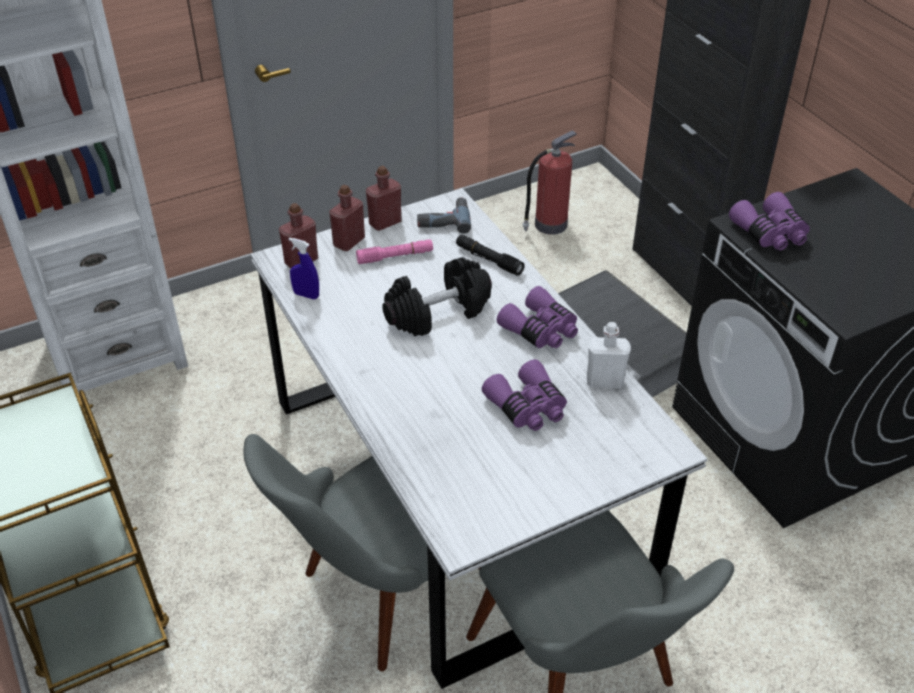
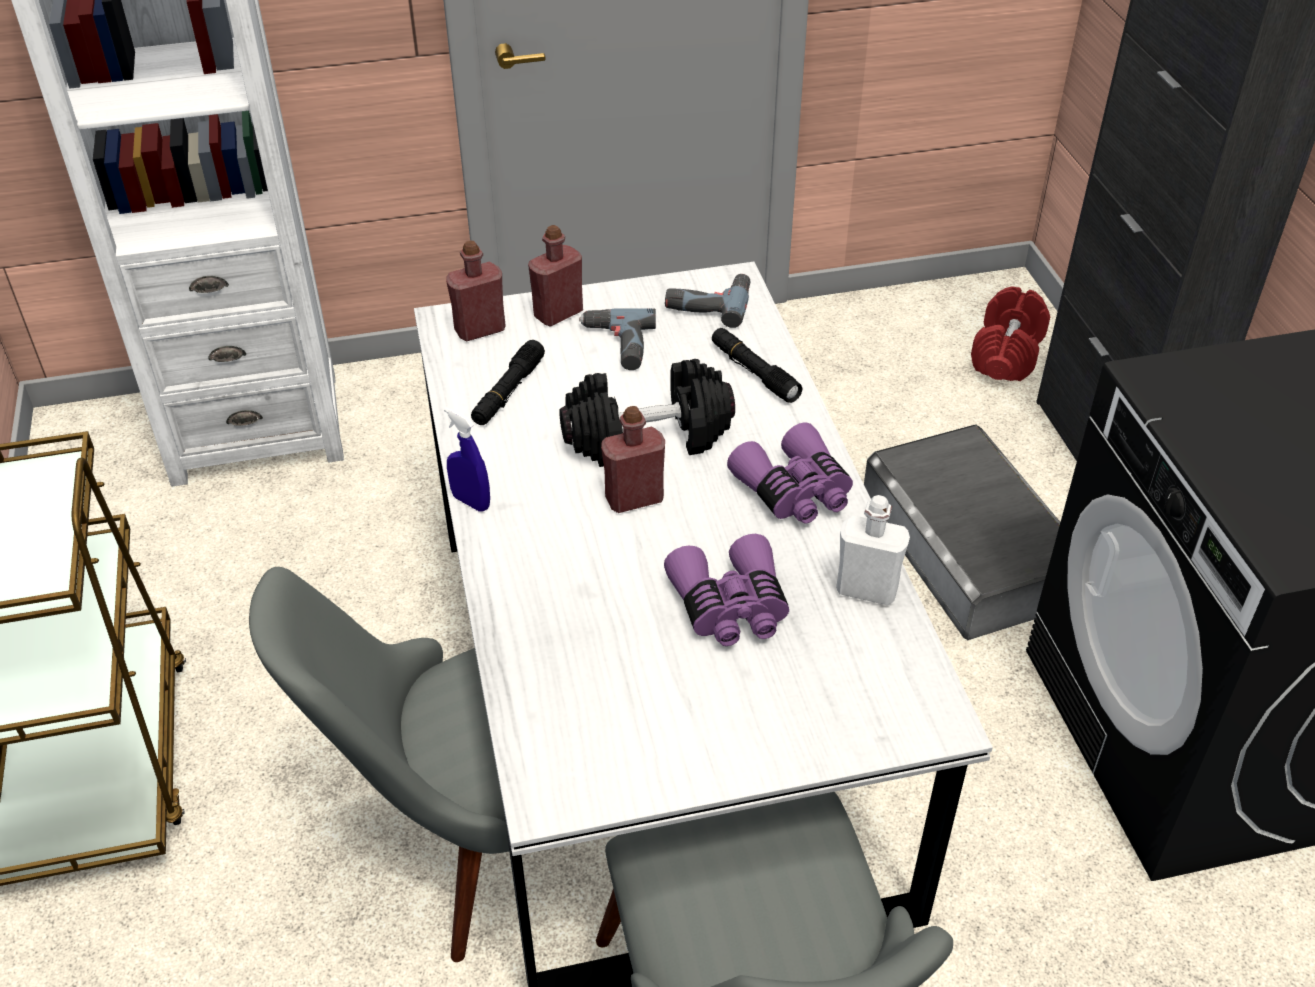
camera: 15 degrees right, 0 degrees up
blue spray bottle [289,238,319,300] -> blue spray bottle moved to [444,407,490,512]
pink flashlight [356,240,433,264] -> power drill [579,308,656,370]
red bottle [366,166,401,231] -> red bottle moved to [601,406,665,513]
fire extinguisher [522,130,577,235] -> none
purple binoculars [729,192,810,250] -> none
none -> black flashlight [471,340,545,425]
none -> red dumbbell [971,286,1050,381]

